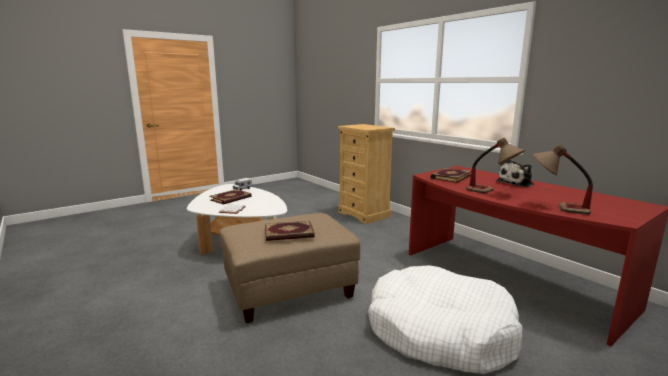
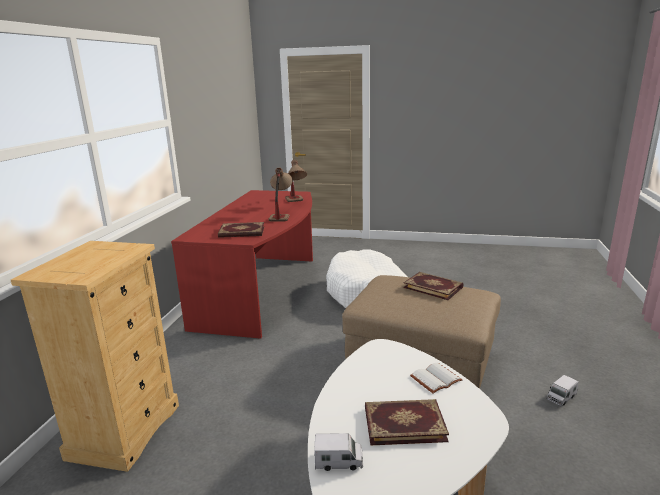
camera: 130 degrees left, 5 degrees up
plush toy [496,160,534,187] -> none
none -> toy truck [547,375,579,406]

